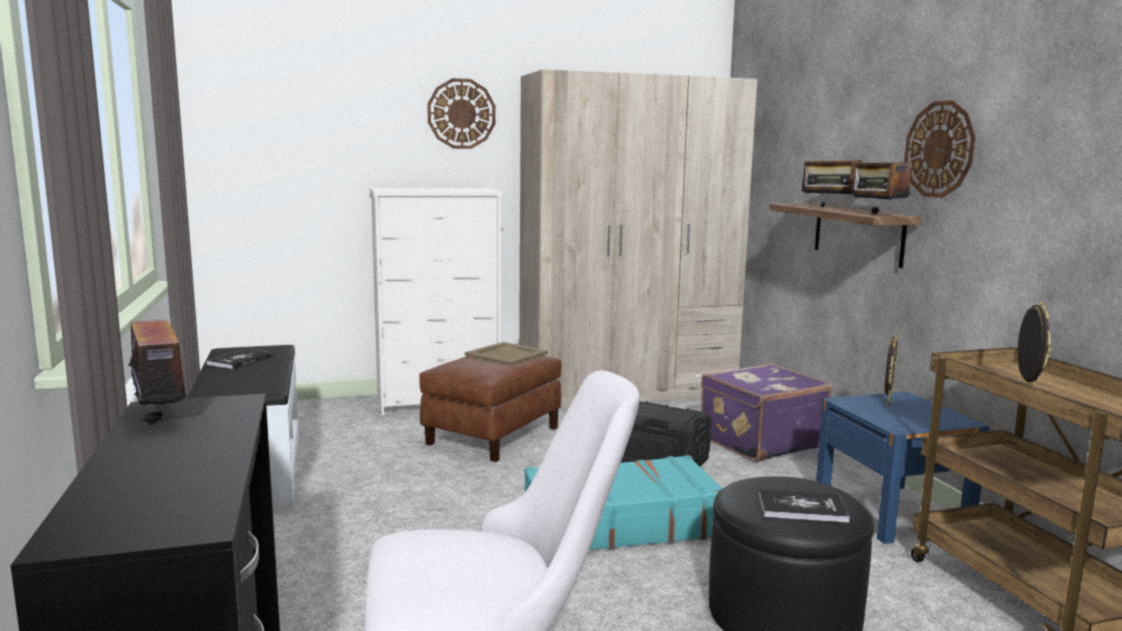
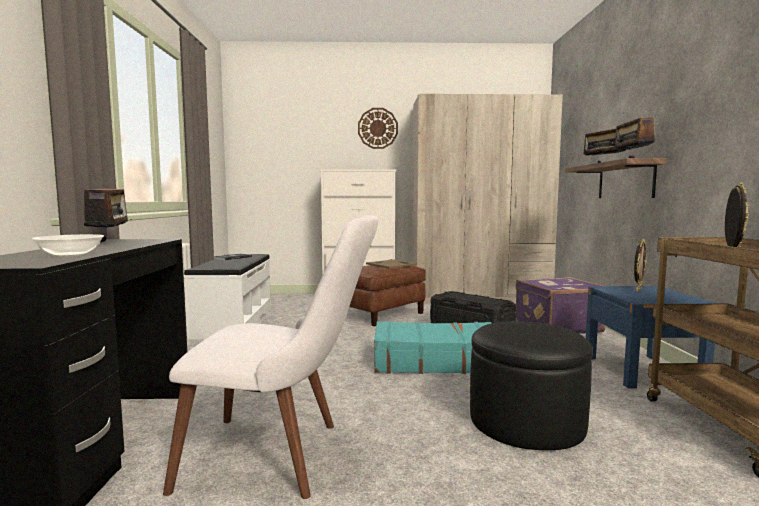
camera: 15 degrees right, 5 degrees down
book [758,490,850,523] -> none
wall clock [904,100,976,198] -> none
none -> bowl [32,234,104,257]

